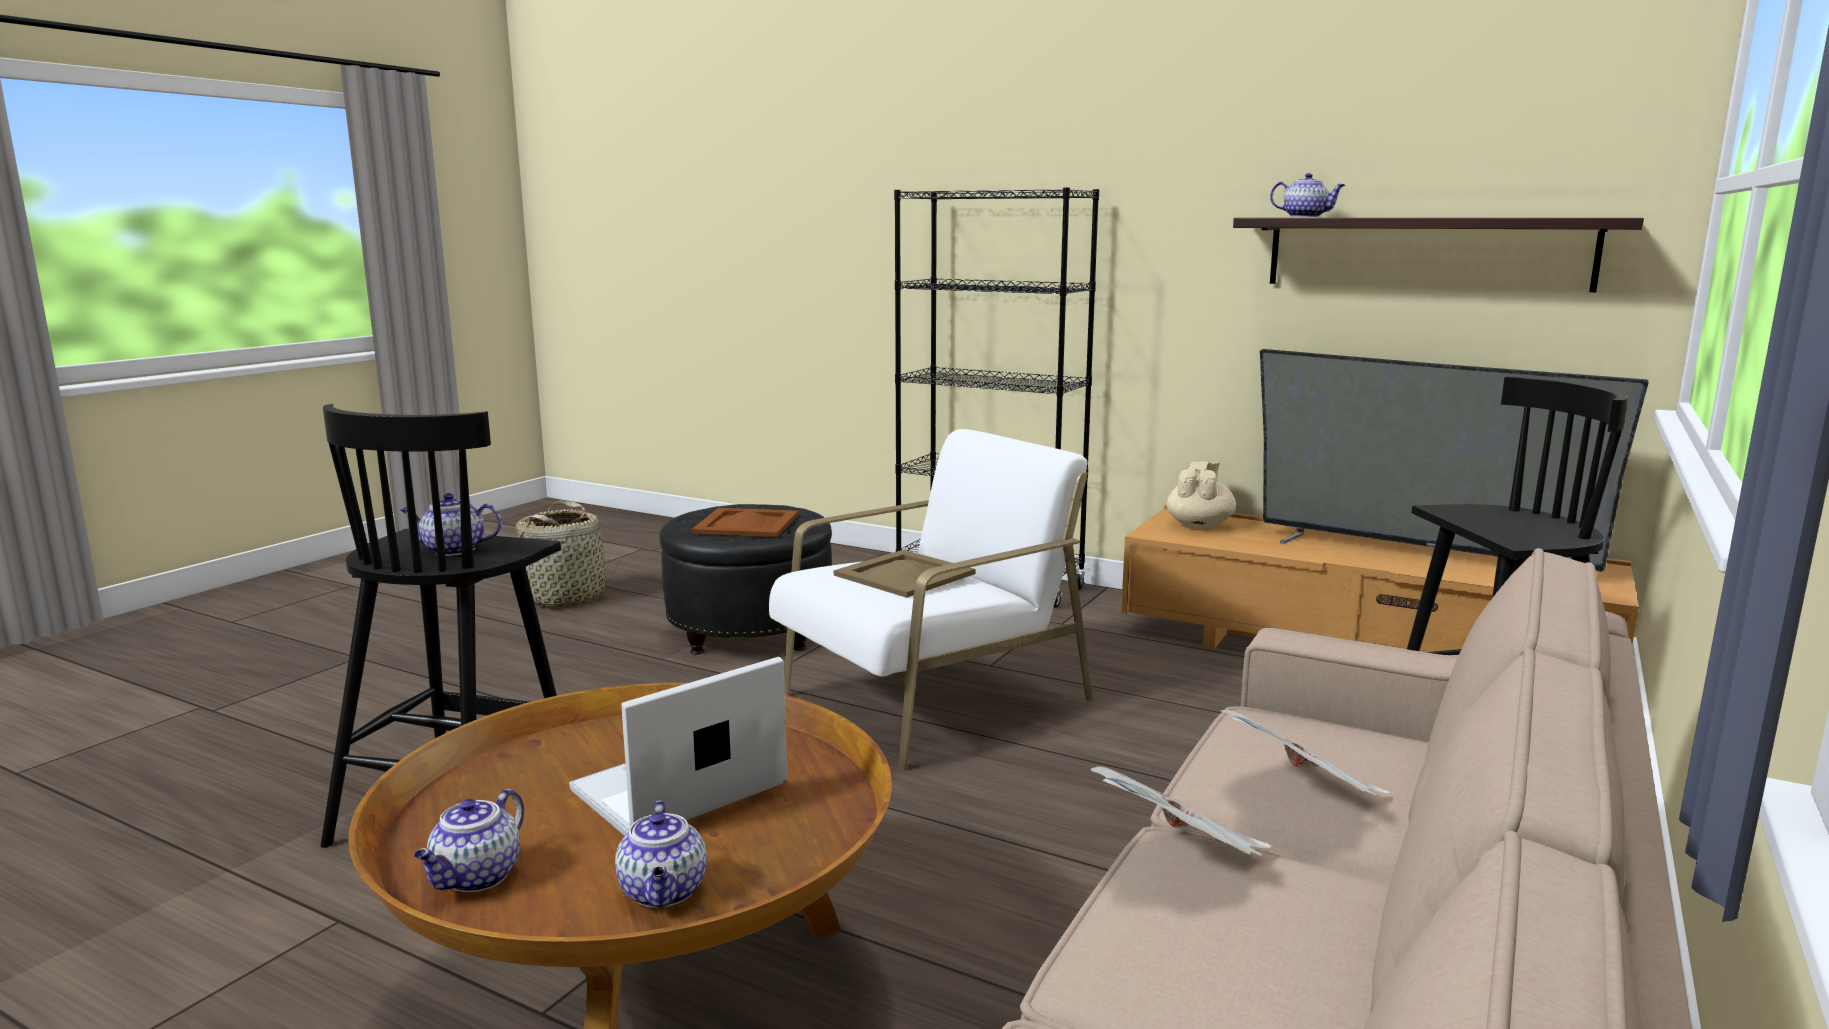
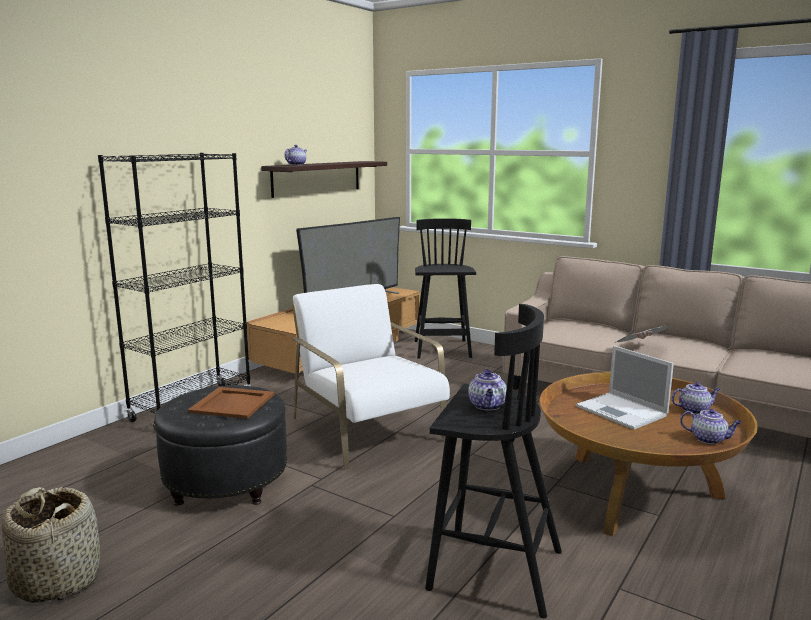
camera: 85 degrees left, 0 degrees up
beige tray [834,550,976,598] -> none
beige teapot [1167,461,1236,528] -> none
newspaper [1221,710,1390,796] -> none

